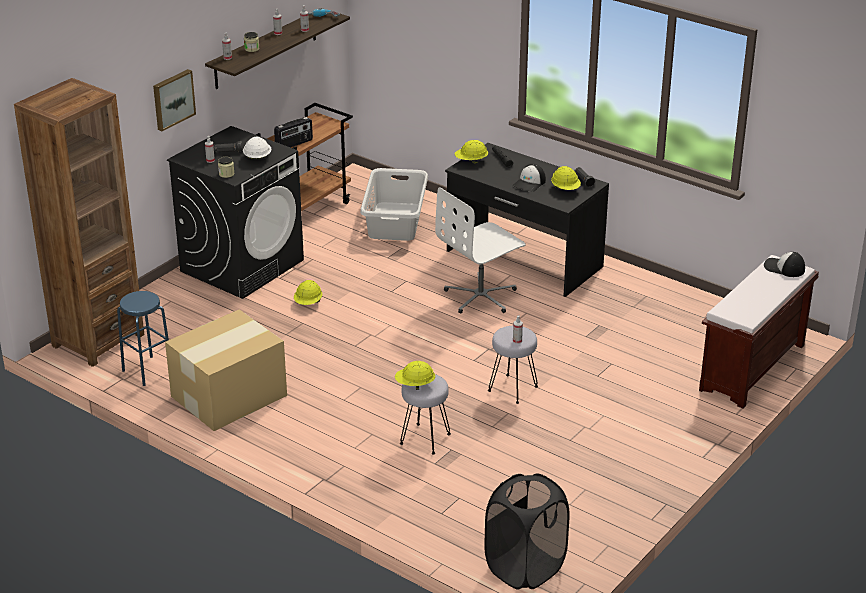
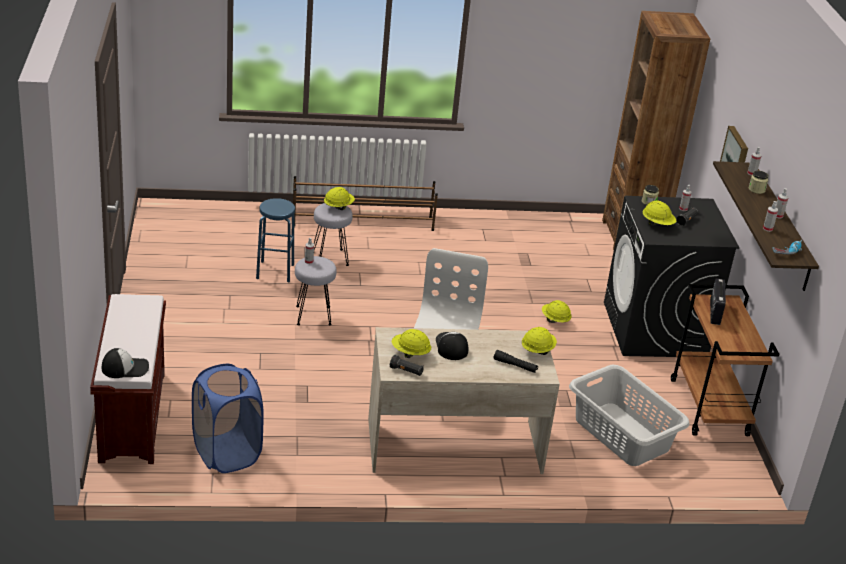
camera: 135 degrees right, 0 degrees up
blue stool [117,291,169,386] -> blue stool moved to [256,198,295,283]
cardboard box [165,309,287,431] -> none
white hard hat [243,137,271,160] -> yellow hard hat [643,200,676,226]
black desk [445,143,609,297] -> beige desk [368,327,560,474]
black laundry basket [484,473,569,590] -> none
none -> blue laundry basket [192,364,264,473]
none -> brown shoe rack [293,176,438,231]

